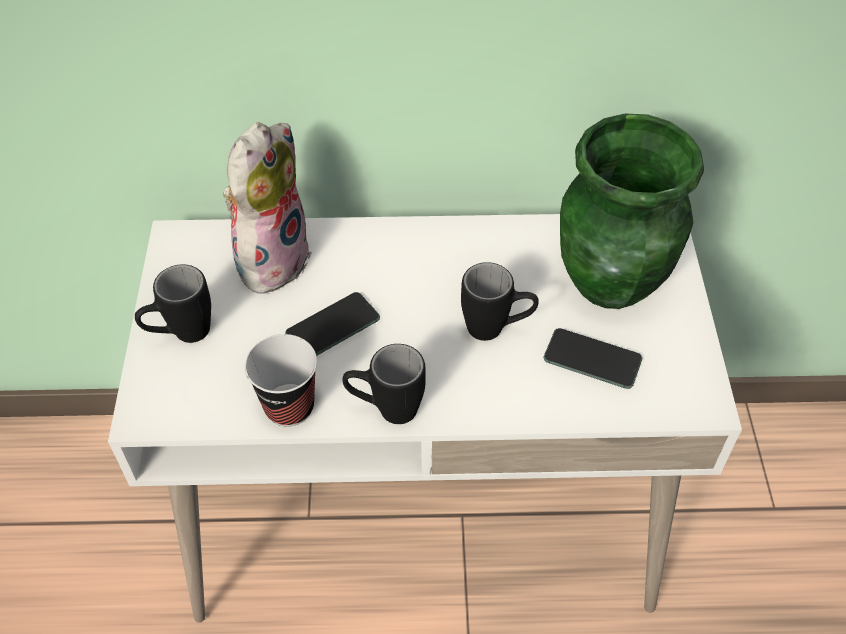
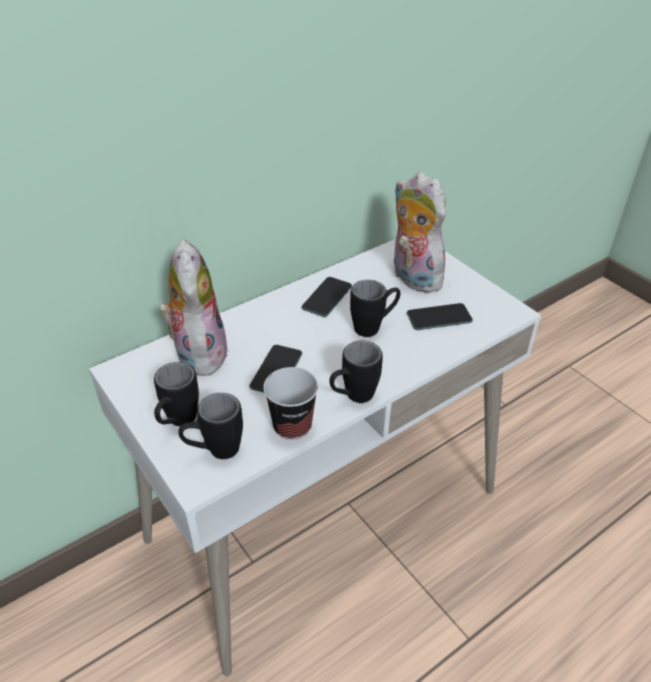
camera: 35 degrees left, 10 degrees down
green vase [560,114,704,309] -> plush toy [393,172,446,293]
none -> black mug [178,393,243,459]
none -> phone [301,277,352,317]

